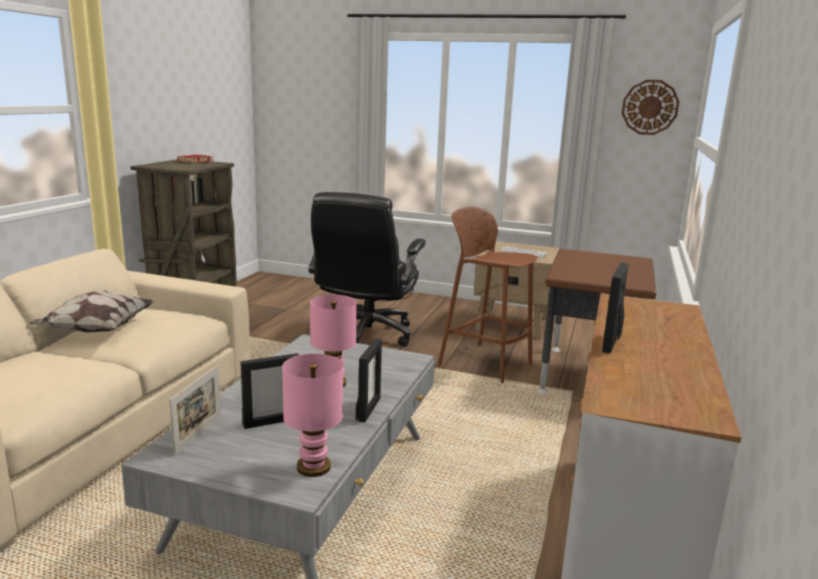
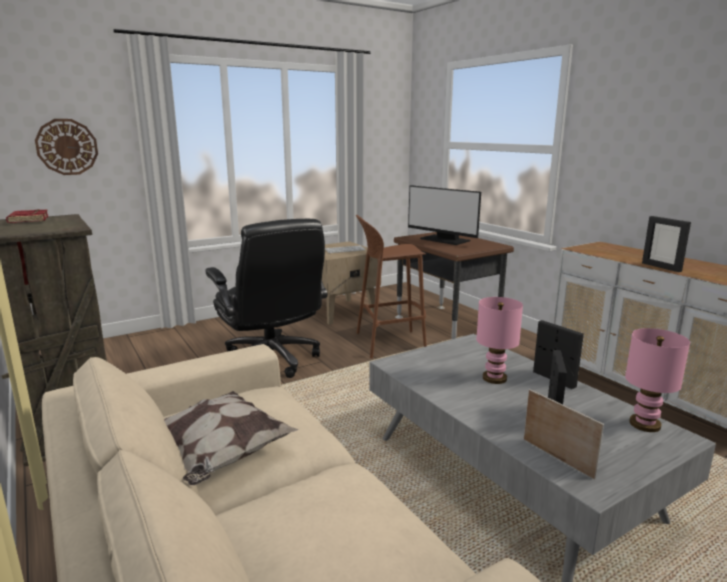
camera: 50 degrees left, 0 degrees up
wall clock [622,80,679,135] -> wall clock moved to [35,119,98,175]
none -> monitor [408,185,481,245]

